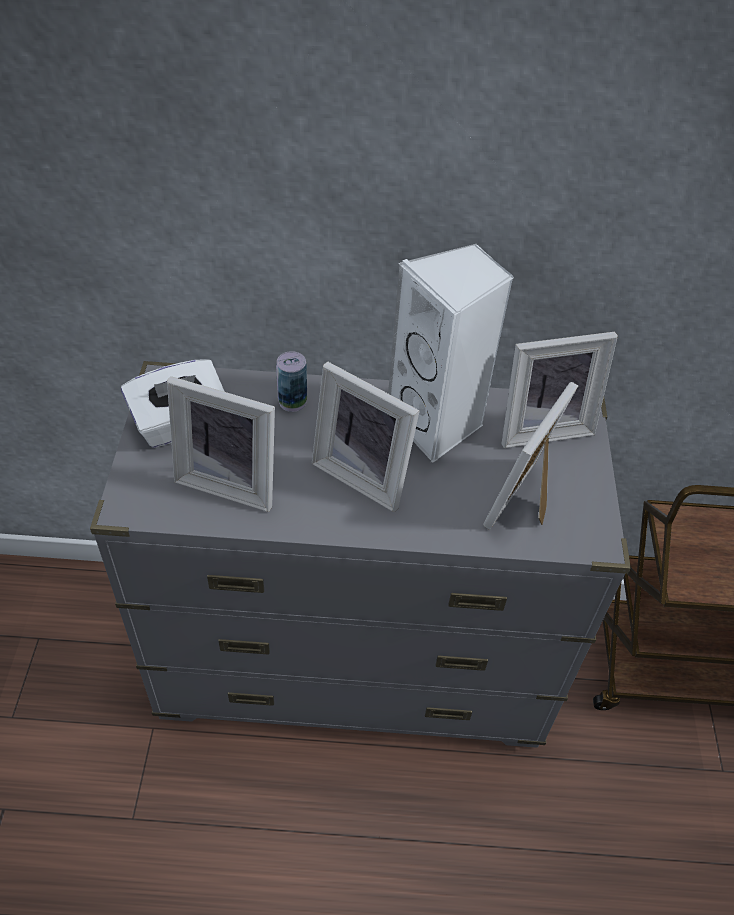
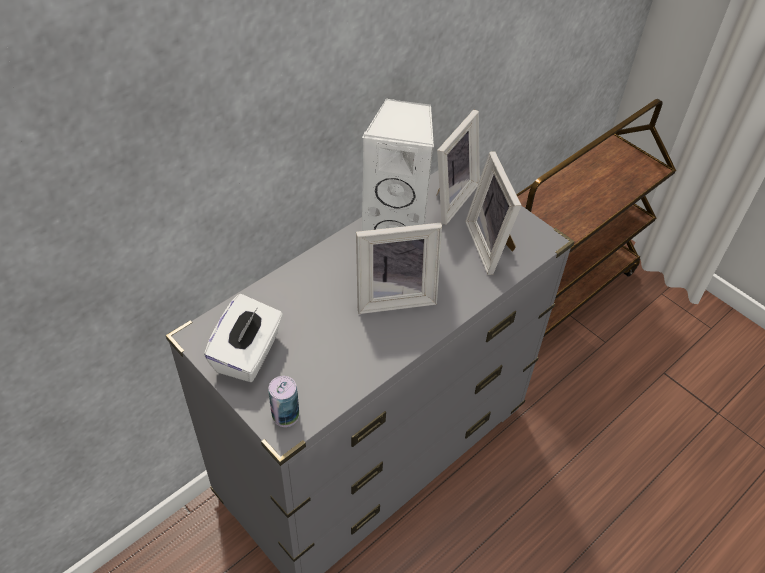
camera: 45 degrees left, 0 degrees up
picture frame [167,376,275,512] -> none
can [276,351,307,412] -> can moved to [268,376,299,427]

